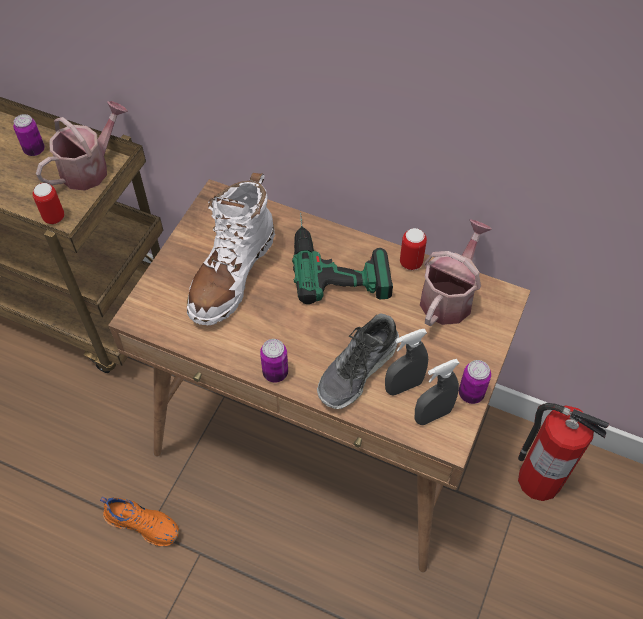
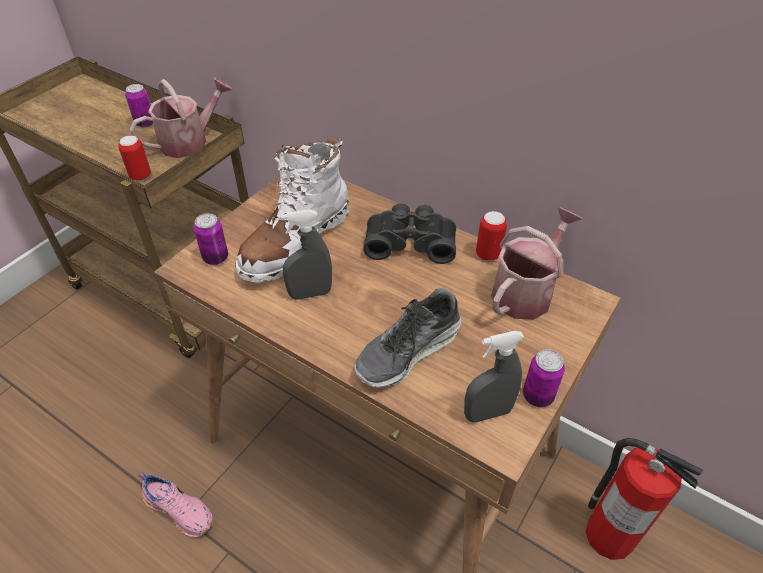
camera: 10 degrees right, 10 degrees down
orange shoe [100,497,179,546] -> pink shoe [139,472,213,537]
can [260,339,288,383] -> can moved to [194,213,228,265]
power drill [292,213,393,304] -> black binoculars [363,203,456,264]
grey spray bottle [385,329,428,396] -> grey spray bottle moved to [281,209,332,300]

